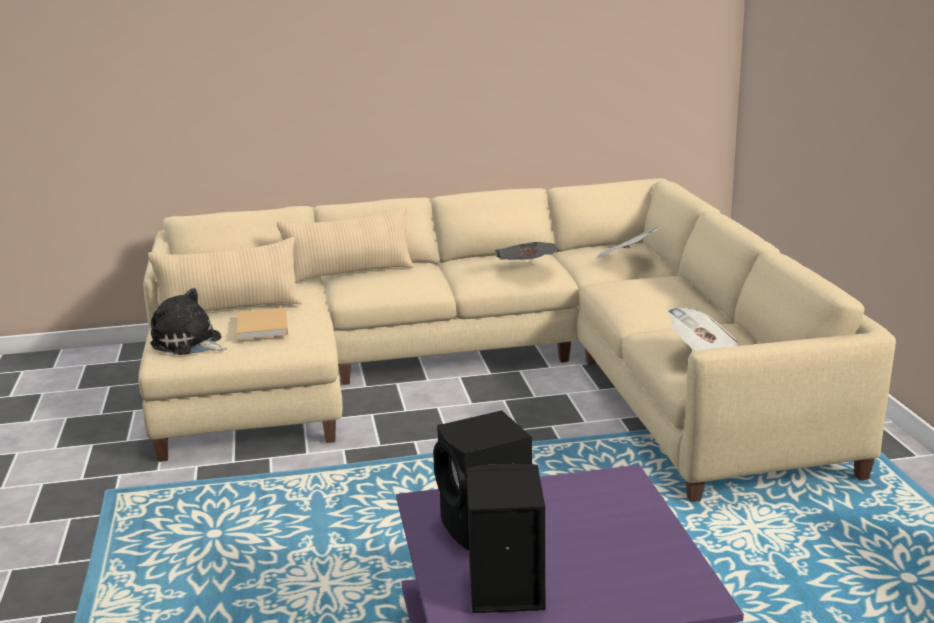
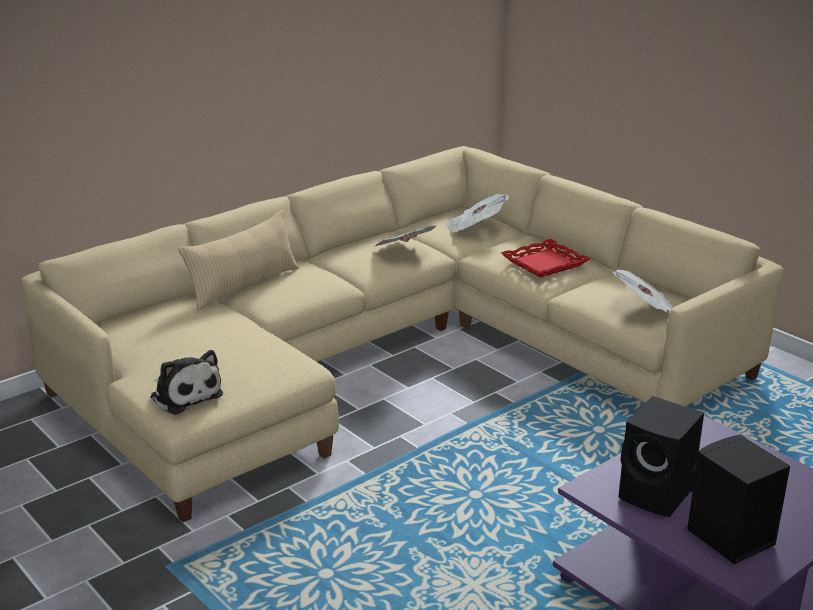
camera: 30 degrees left, 5 degrees up
beige pillow [148,237,302,311] -> none
plush toy [150,288,227,355] -> plush toy turned 135 degrees counterclockwise [150,350,223,415]
beige book [237,307,288,340] -> none
none -> red tray [501,239,590,278]

